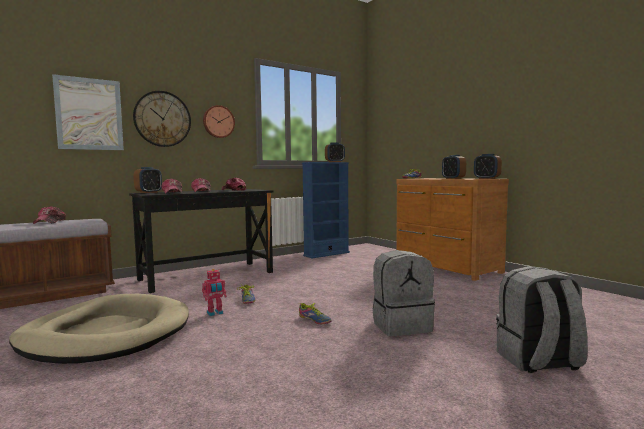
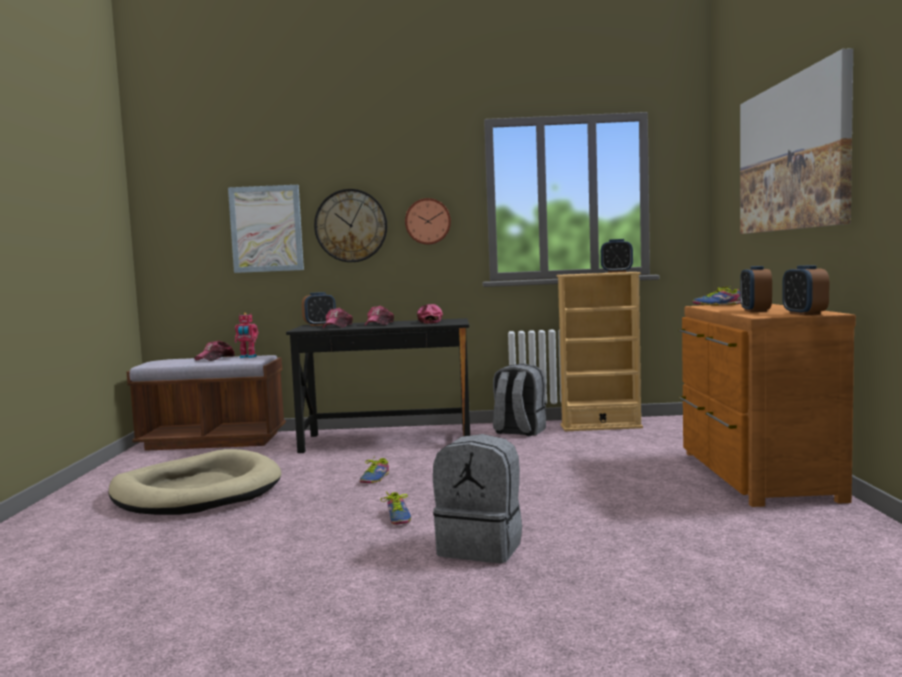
camera: 35 degrees right, 0 degrees up
toy robot [202,269,227,316] -> toy robot moved to [235,313,258,358]
blue bookcase [302,162,350,258] -> beige bookcase [557,272,643,431]
grey backpack [496,266,588,373] -> grey backpack moved to [493,363,546,437]
none -> picture [740,48,853,234]

